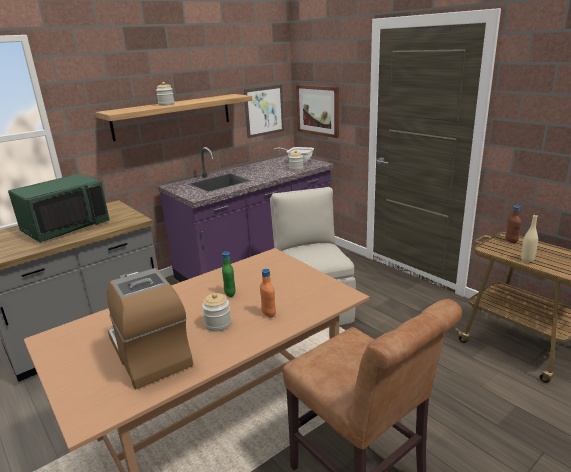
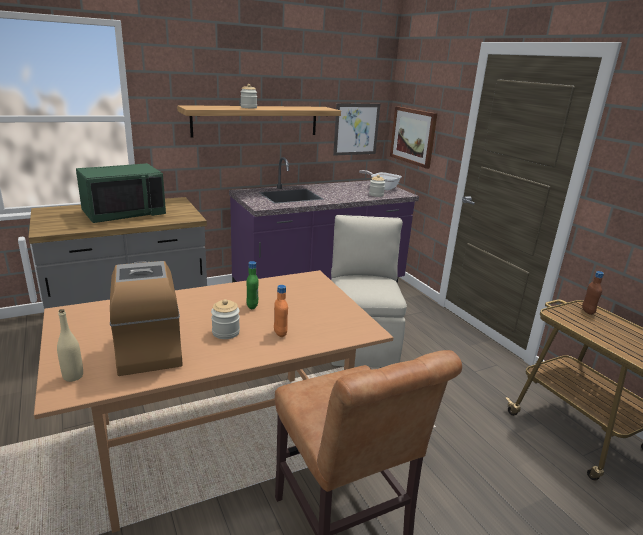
camera: 10 degrees right, 0 degrees up
beige bottle [521,213,538,262] -> beige bottle moved to [57,309,83,382]

